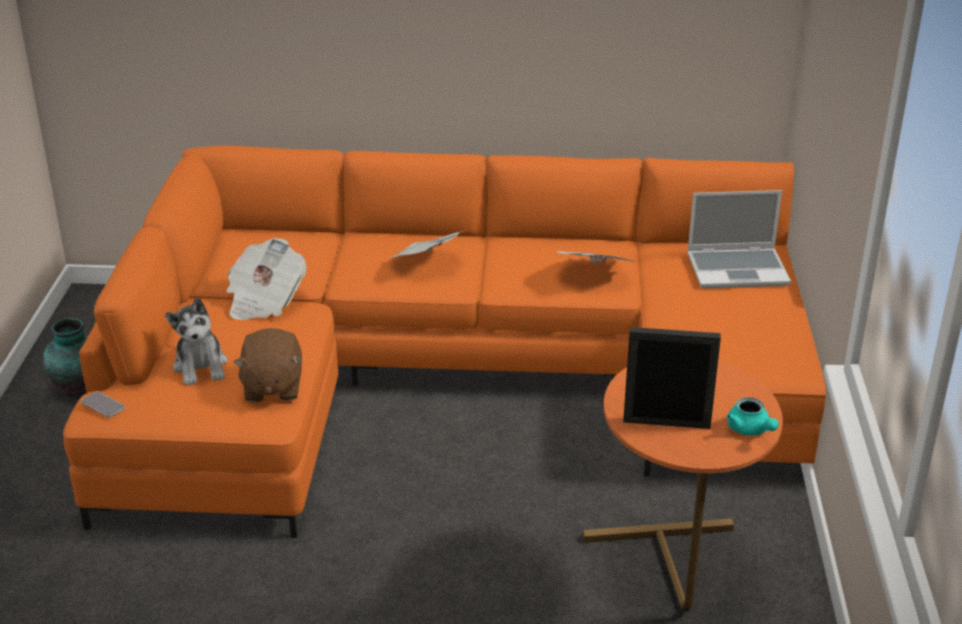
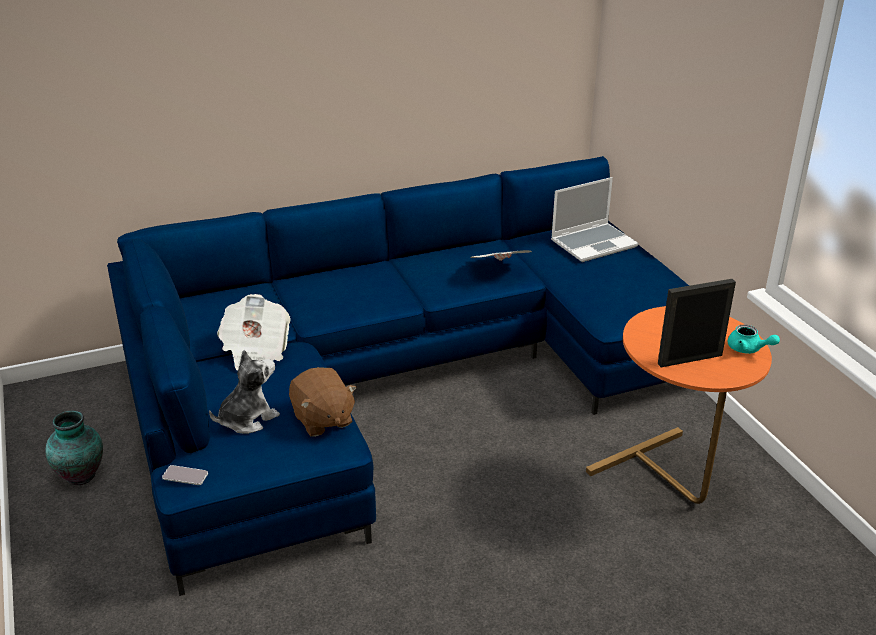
camera: 25 degrees left, 0 degrees up
orange sofa [63,146,826,538] -> blue sofa [107,156,689,596]
plush toy [165,297,228,386] -> plush toy turned 90 degrees counterclockwise [209,350,280,434]
newspaper [387,230,466,259] -> none

